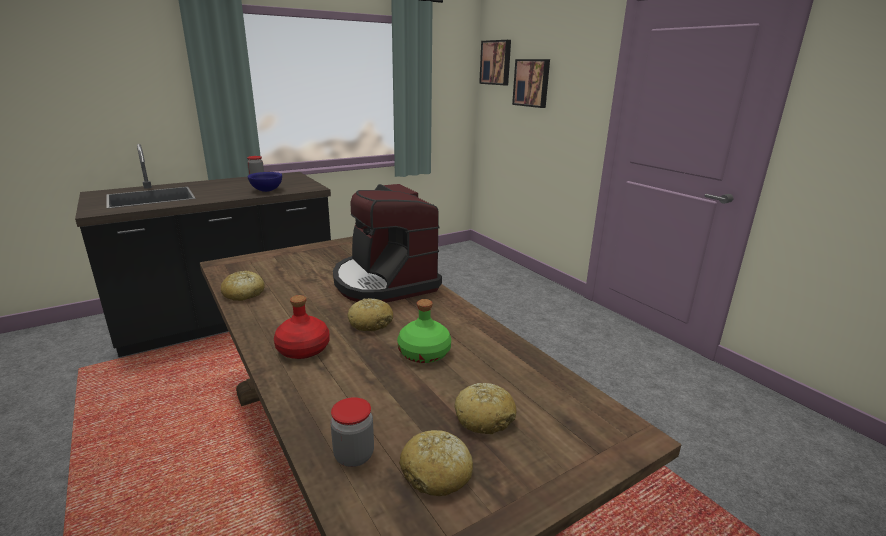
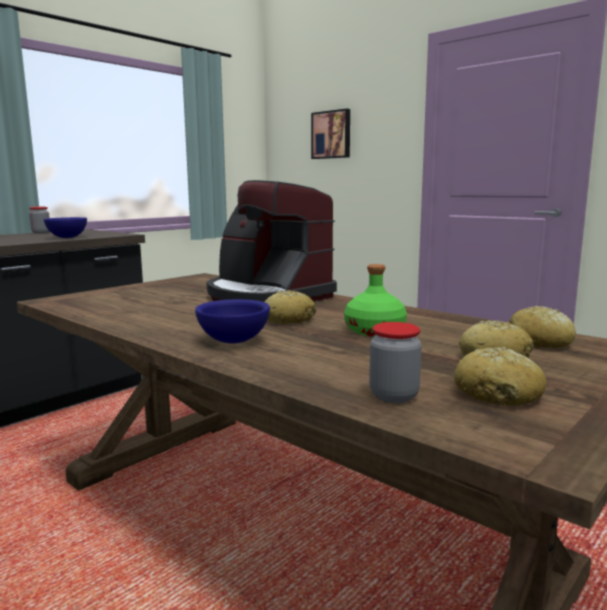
camera: 15 degrees left, 10 degrees down
bread [221,270,265,301] -> bread moved to [509,306,576,348]
red bottle [274,295,330,359] -> blue bowl [195,299,270,343]
picture [479,40,511,85] -> none

